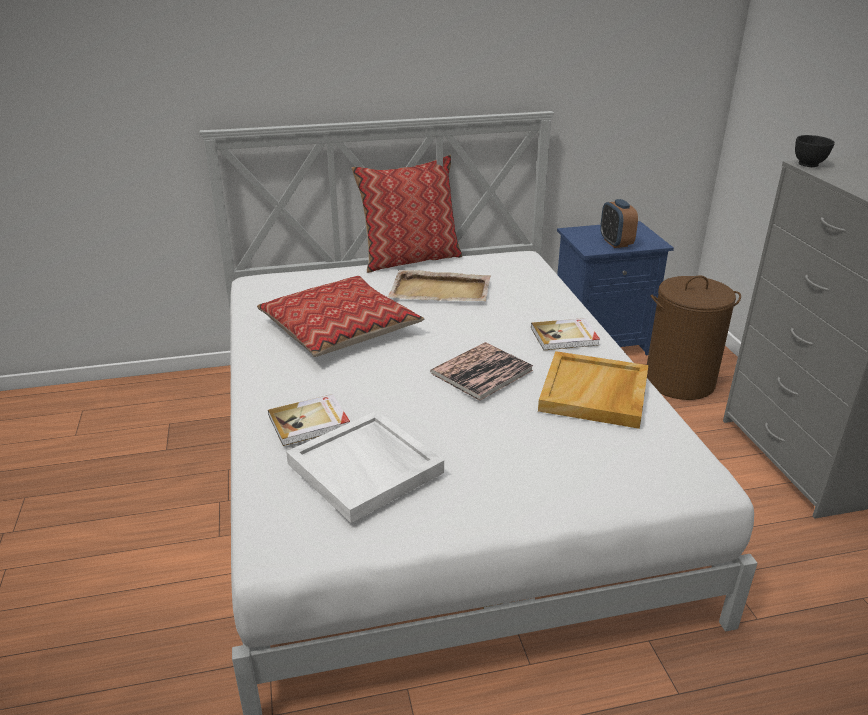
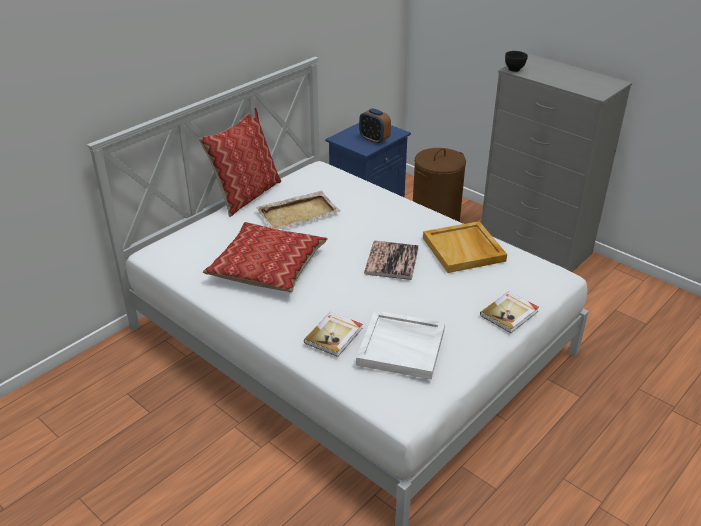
camera: 35 degrees left, 5 degrees up
book [531,318,600,350] -> book moved to [480,291,539,333]

